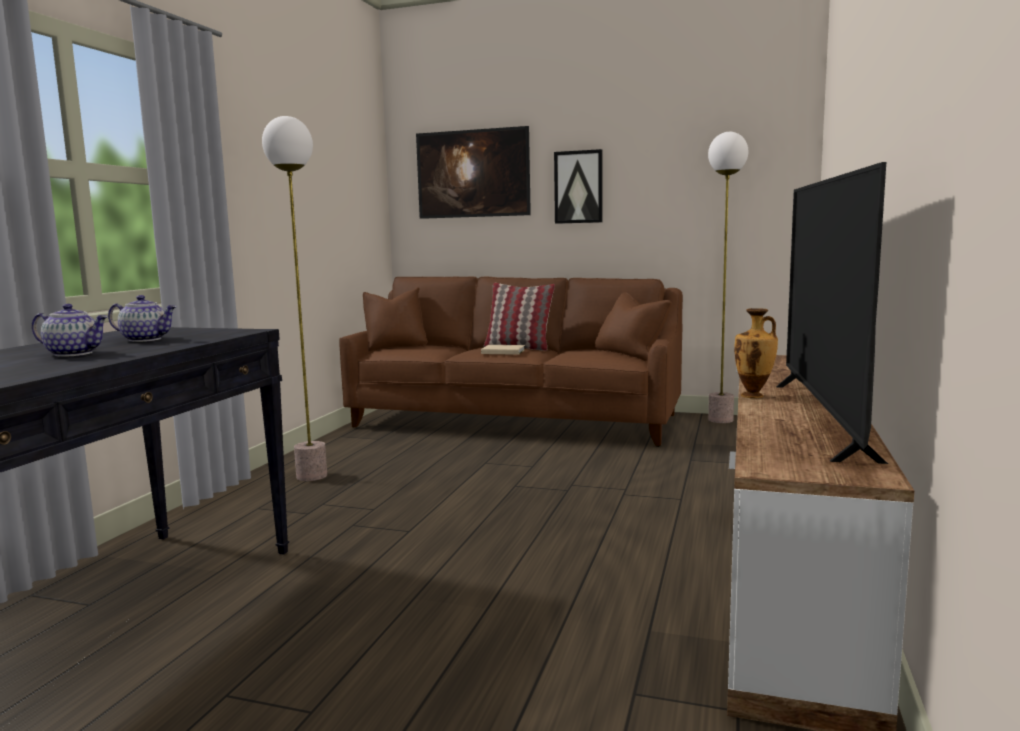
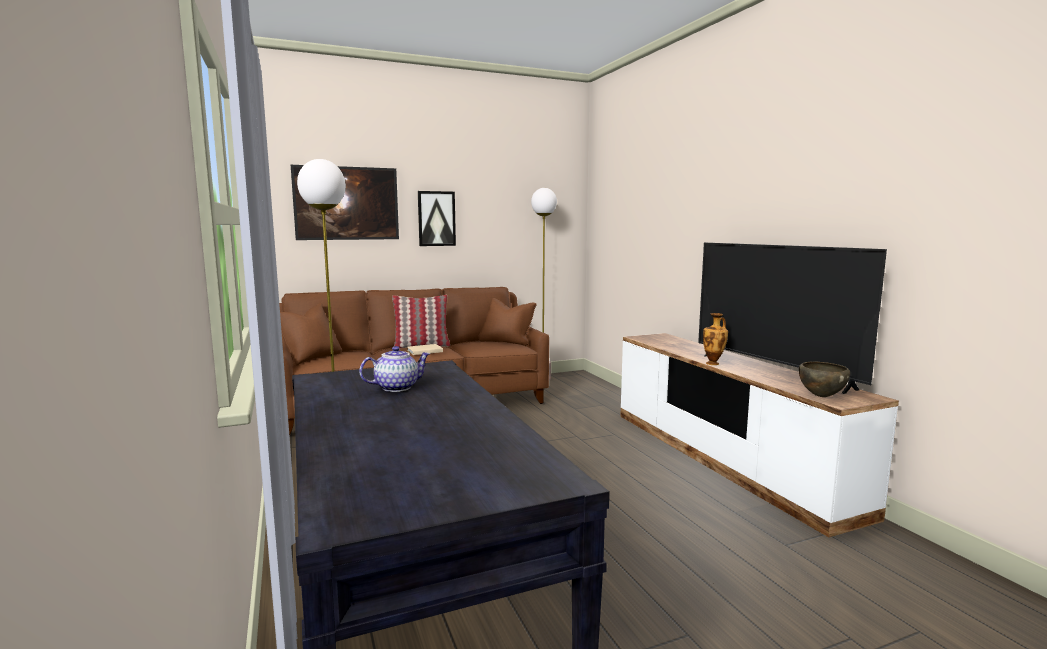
camera: 40 degrees left, 0 degrees up
teapot [32,304,108,357] -> none
none -> brown bowl [799,362,850,397]

